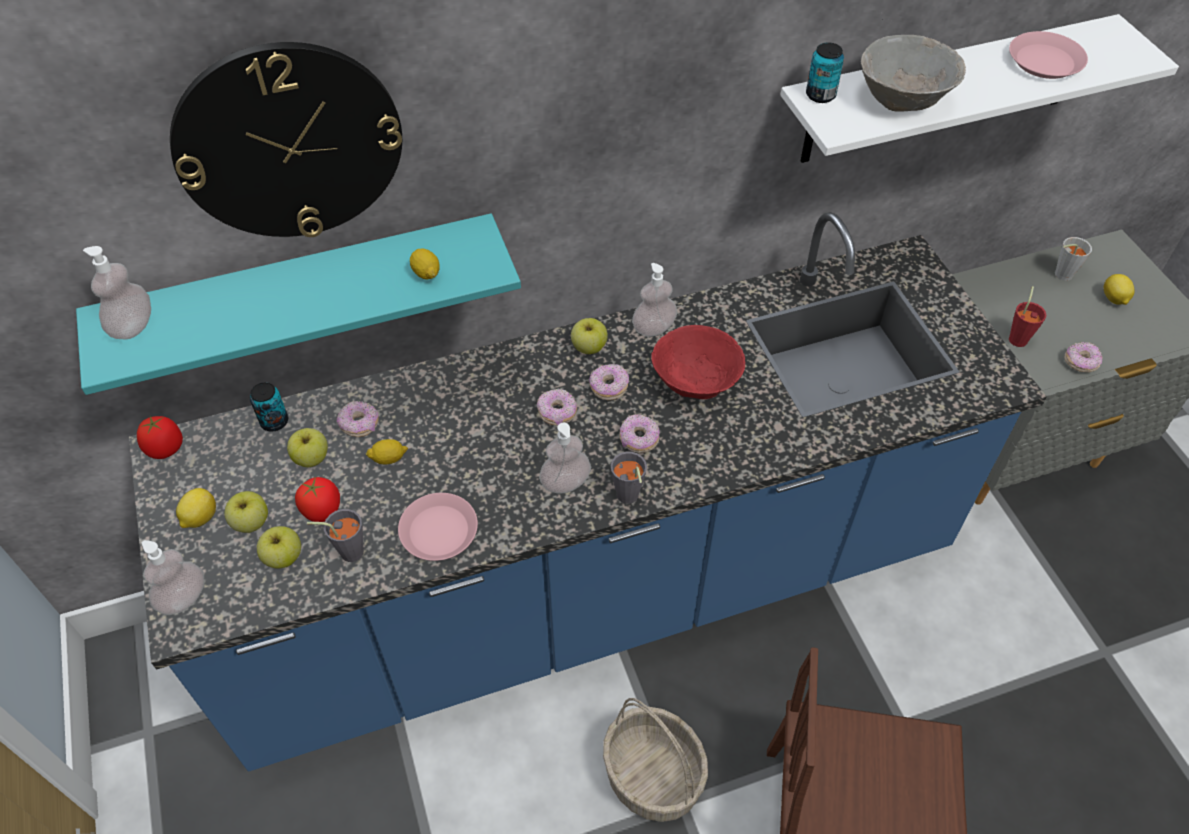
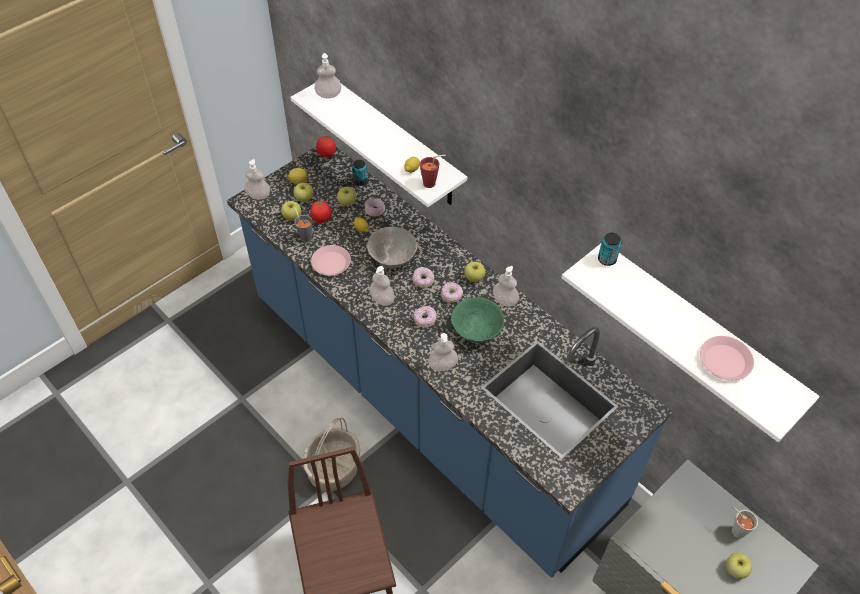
camera: 65 degrees right, 0 degrees up
turquoise shelf [76,214,521,395] -> white shelf [290,83,467,207]
wall clock [170,42,402,237] -> none
grey cup [611,452,647,504] -> none
red bowl [651,325,745,399] -> green bowl [451,297,504,343]
grey bowl [861,35,966,112] -> grey bowl moved to [367,227,417,268]
red cup [1009,286,1046,347] -> red cup moved to [420,155,446,188]
donut [1065,342,1103,372] -> none
lemon [1104,274,1134,305] -> apple [726,553,752,579]
none -> soap dispenser [428,333,458,371]

